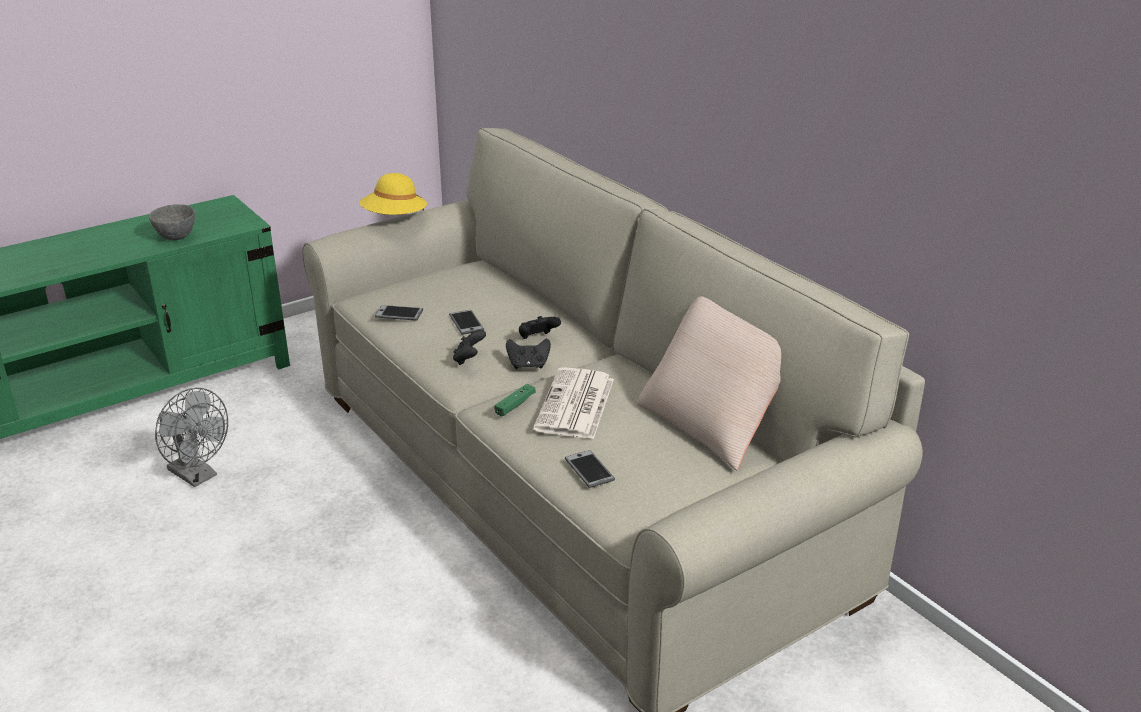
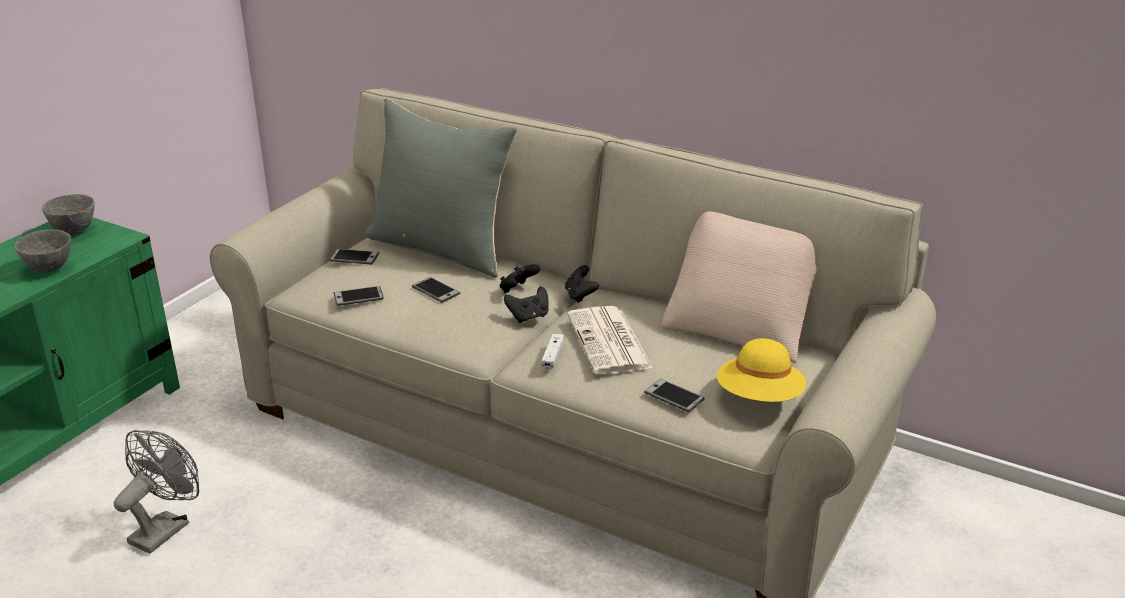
camera: 25 degrees left, 0 degrees up
grey fan [155,388,228,487] -> grey fan turned 75 degrees counterclockwise [114,430,199,554]
yellow hat [359,173,427,215] -> yellow hat moved to [717,338,806,402]
black game controller [453,330,486,365] -> black game controller moved to [565,265,599,303]
green game controller [494,384,536,416] -> white game controller [541,333,564,370]
none -> grey bowl [42,194,95,235]
none -> phone [330,249,379,265]
none -> grey pillow [365,98,517,278]

